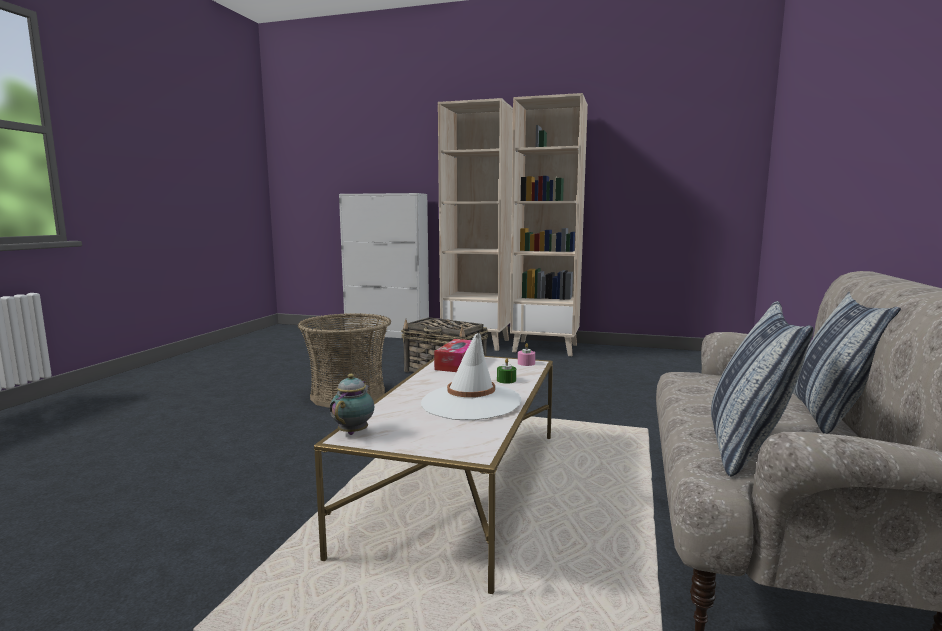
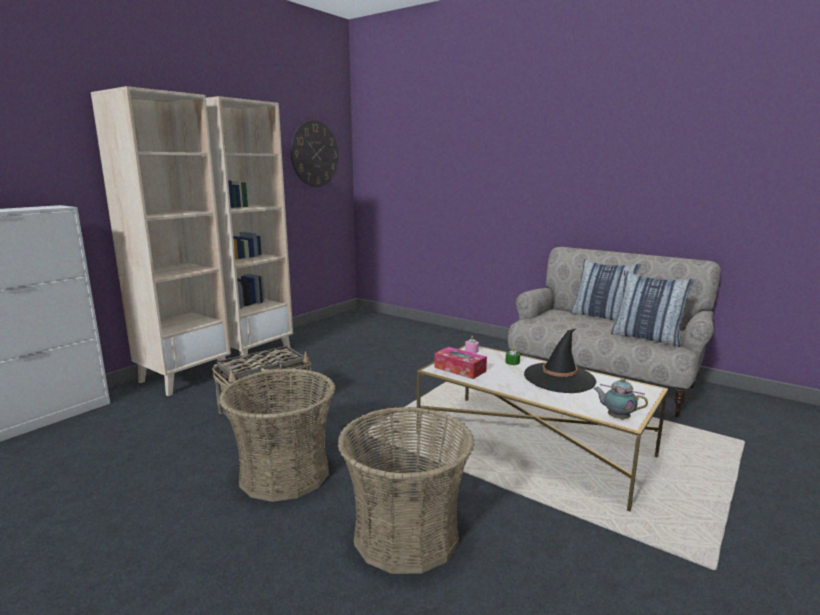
camera: 70 degrees left, 5 degrees up
white hat [421,333,521,420] -> black hat [524,328,597,393]
none -> wall clock [290,120,339,187]
none -> basket [338,407,475,574]

